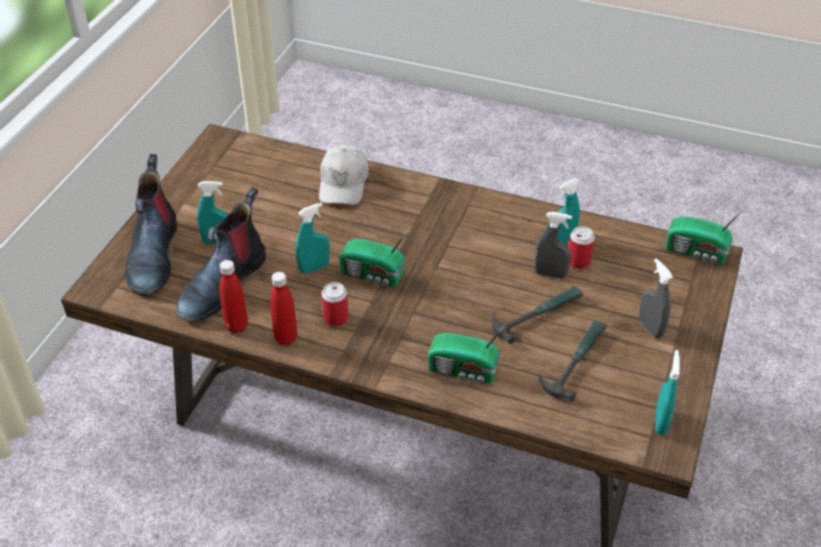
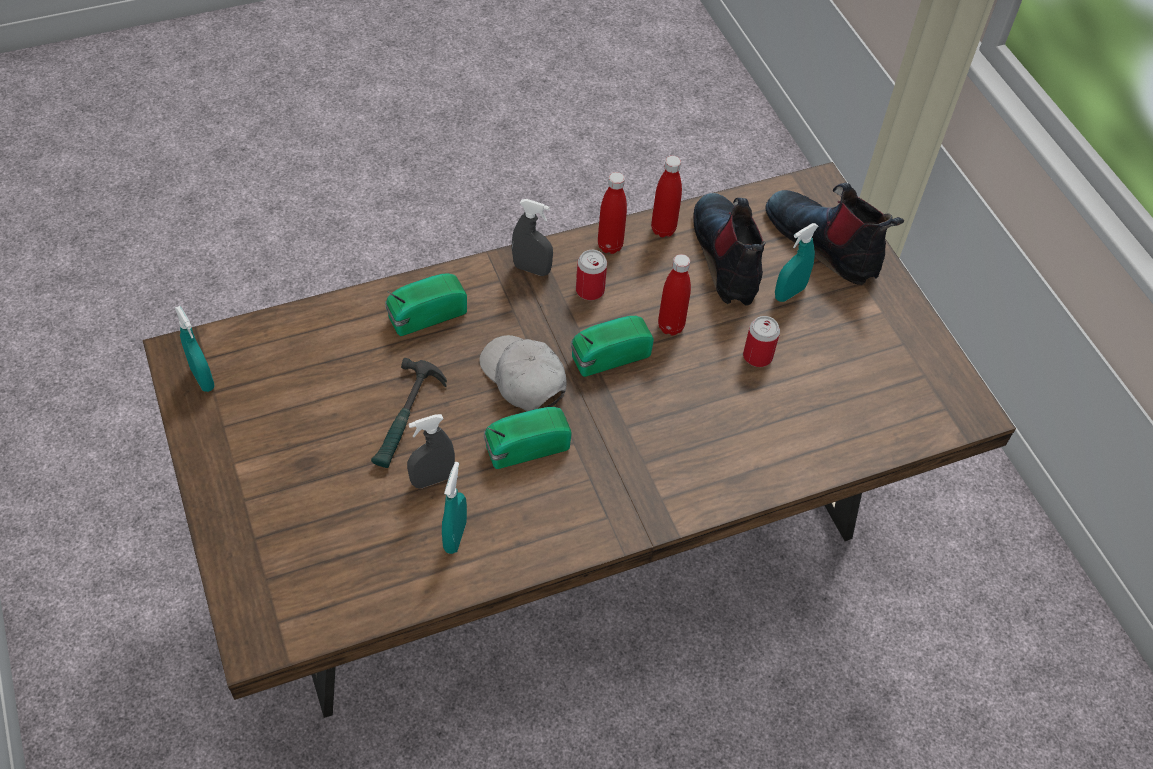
camera: 135 degrees right, 10 degrees up
turquoise spray bottle [296,203,330,274] -> red bottle [658,254,691,335]
white cap [319,145,369,205] -> white cap moved to [479,335,567,411]
hammer [538,320,607,402] -> none
can [569,226,595,269] -> can moved to [743,316,780,367]
grey spray bottle [639,258,673,338] -> grey spray bottle moved to [512,199,553,276]
radio [665,208,745,264] -> radio moved to [484,407,572,469]

